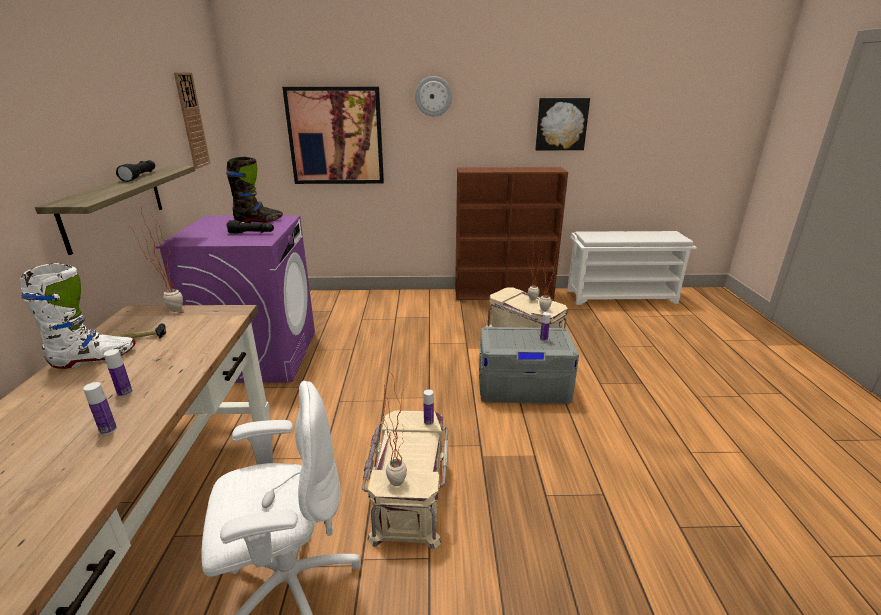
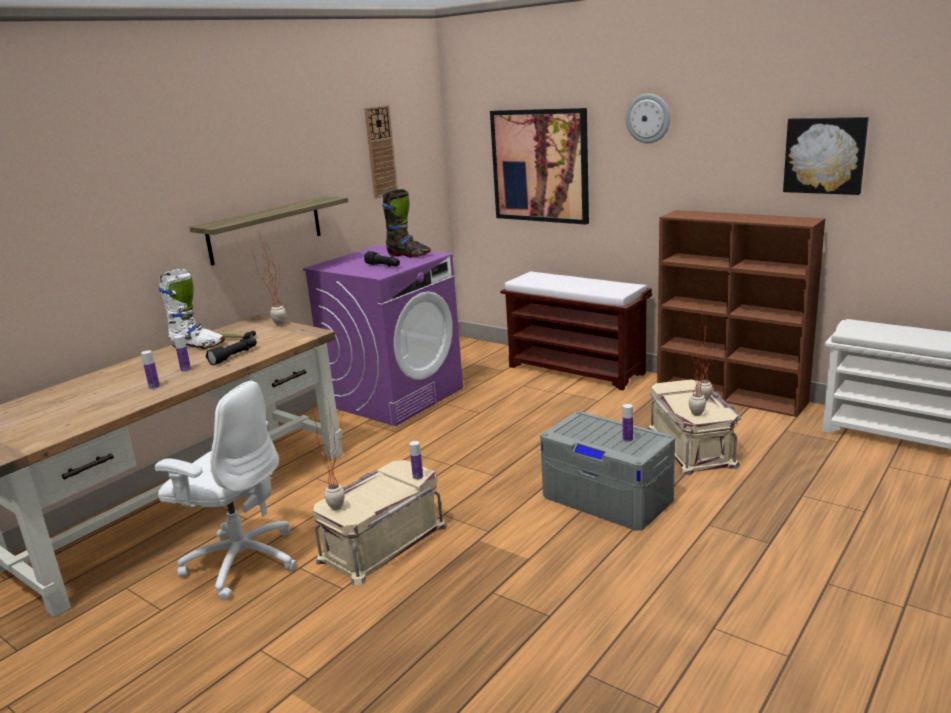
camera: 40 degrees right, 5 degrees down
black flashlight [116,160,155,182] -> black flashlight moved to [206,337,257,365]
none -> brown bench [500,272,652,390]

